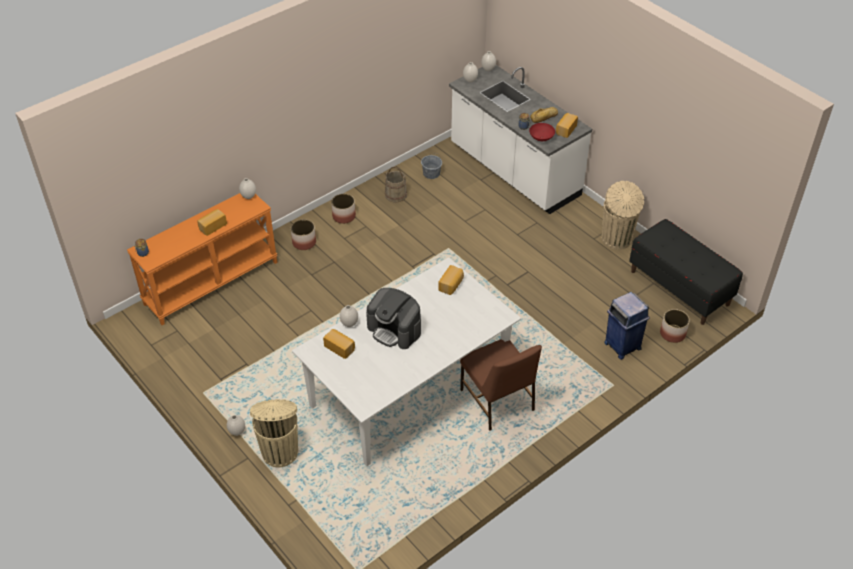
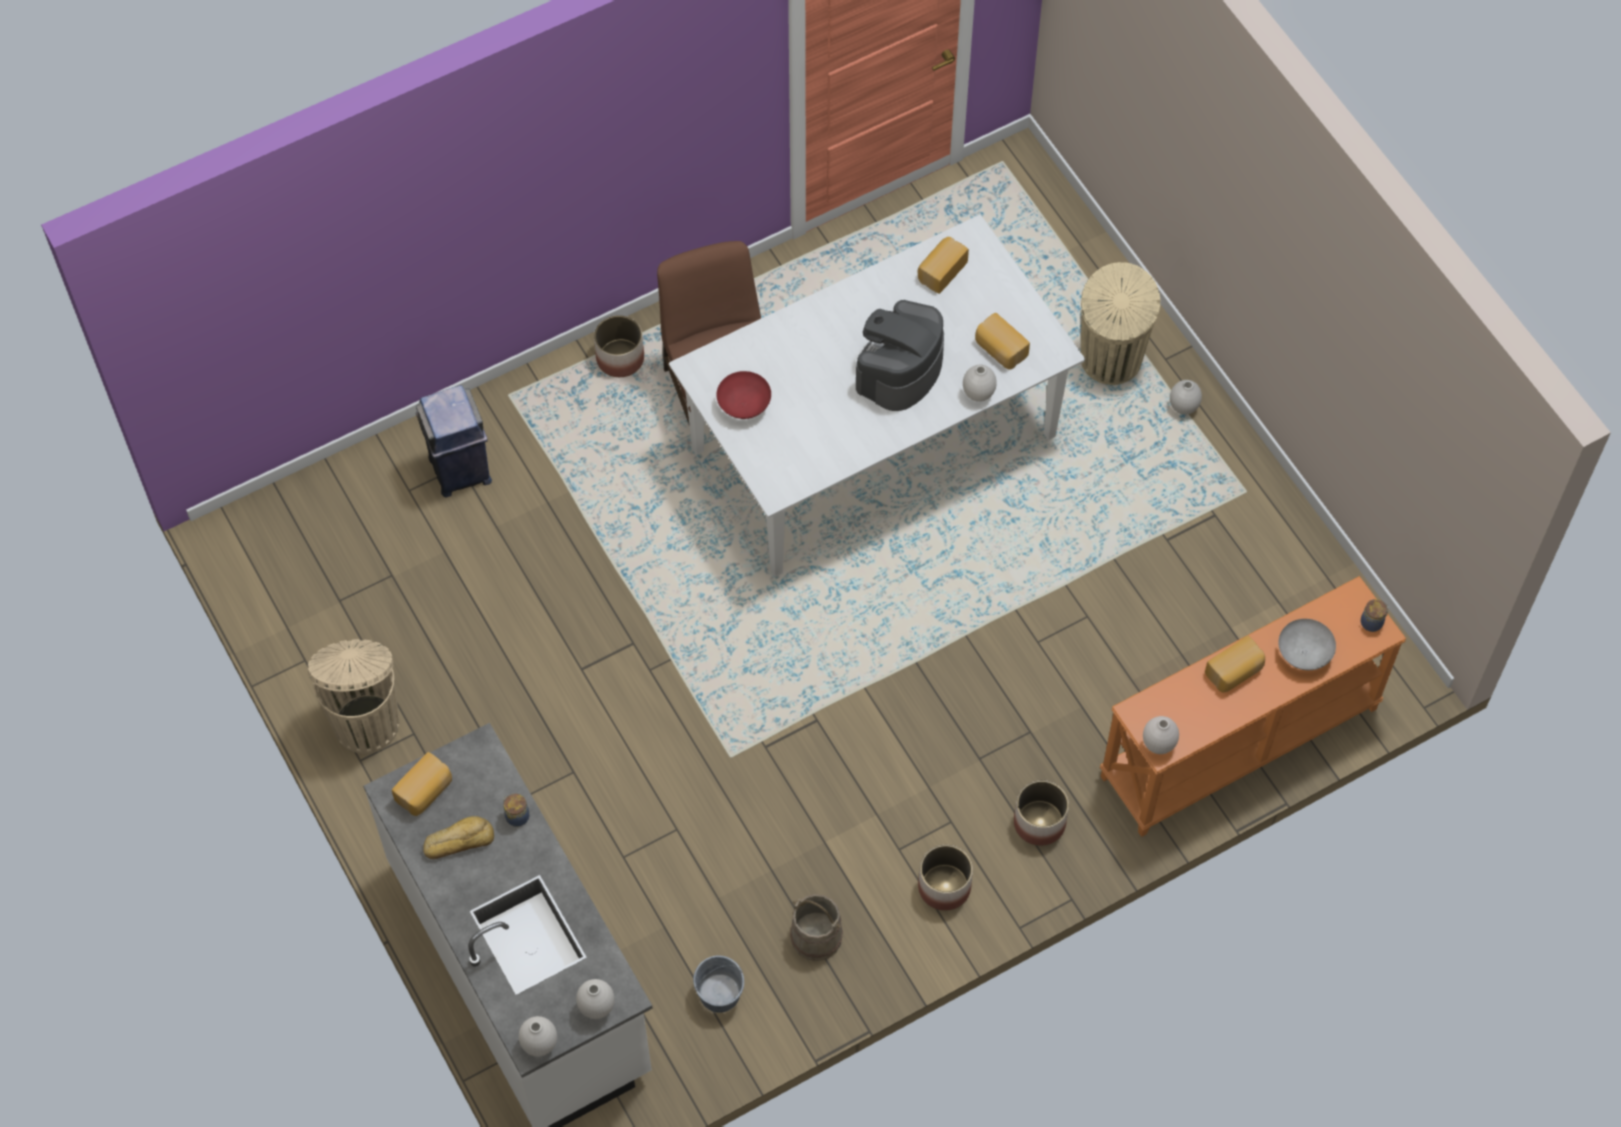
camera: 170 degrees left, 15 degrees up
coffee machine [366,288,421,349] -> coffee machine turned 105 degrees counterclockwise [856,300,944,411]
bread [438,265,464,295] -> bread moved to [918,237,969,294]
red bowl [529,123,555,141] -> red bowl moved to [716,371,771,419]
black bench [629,219,743,325] -> none
planter [660,309,690,343] -> planter moved to [594,315,644,377]
none -> grey bowl [1278,619,1336,670]

